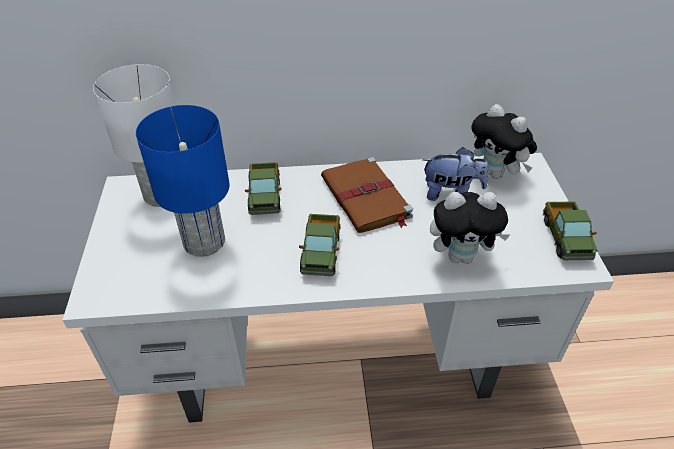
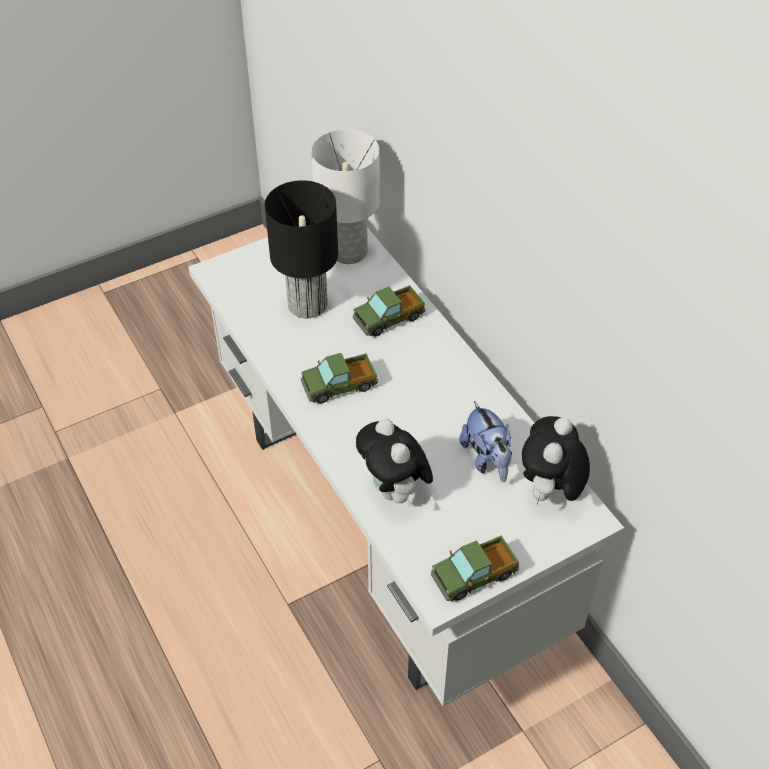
camera: 65 degrees right, 5 degrees up
blue table lamp [136,105,230,257] -> black table lamp [265,180,338,318]
brown book [321,157,413,233] -> none

